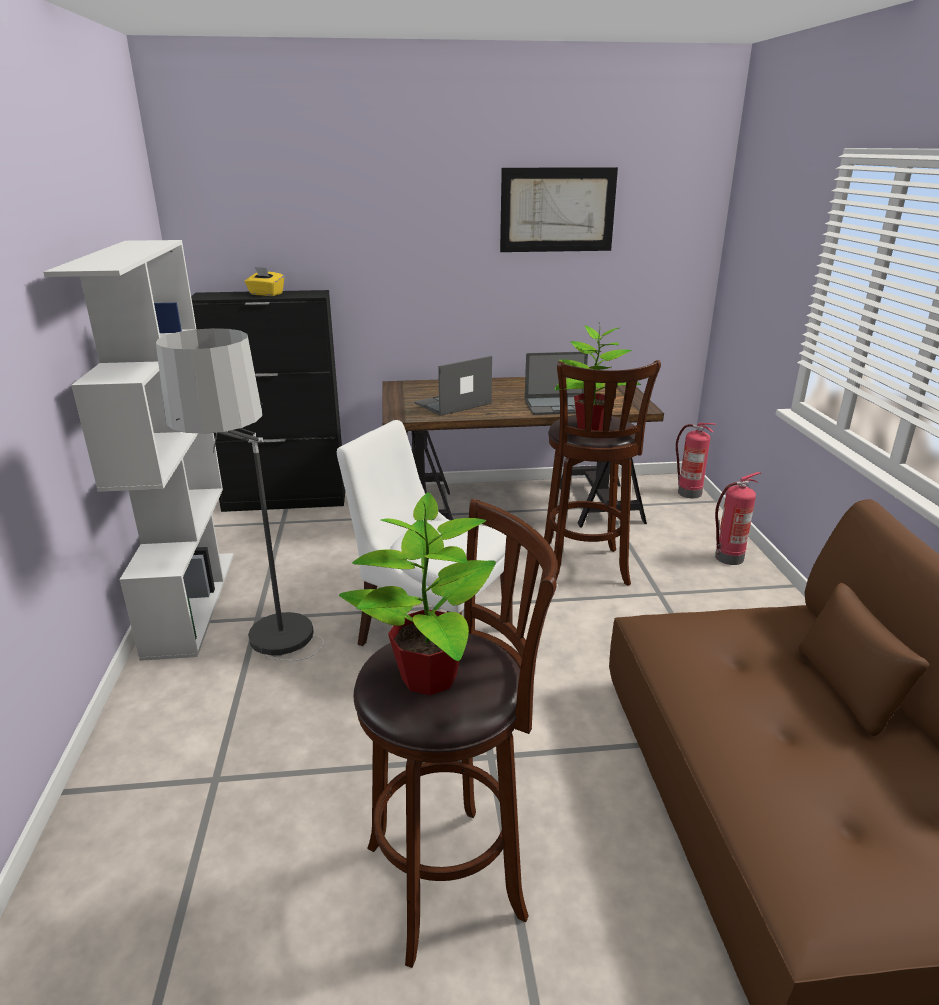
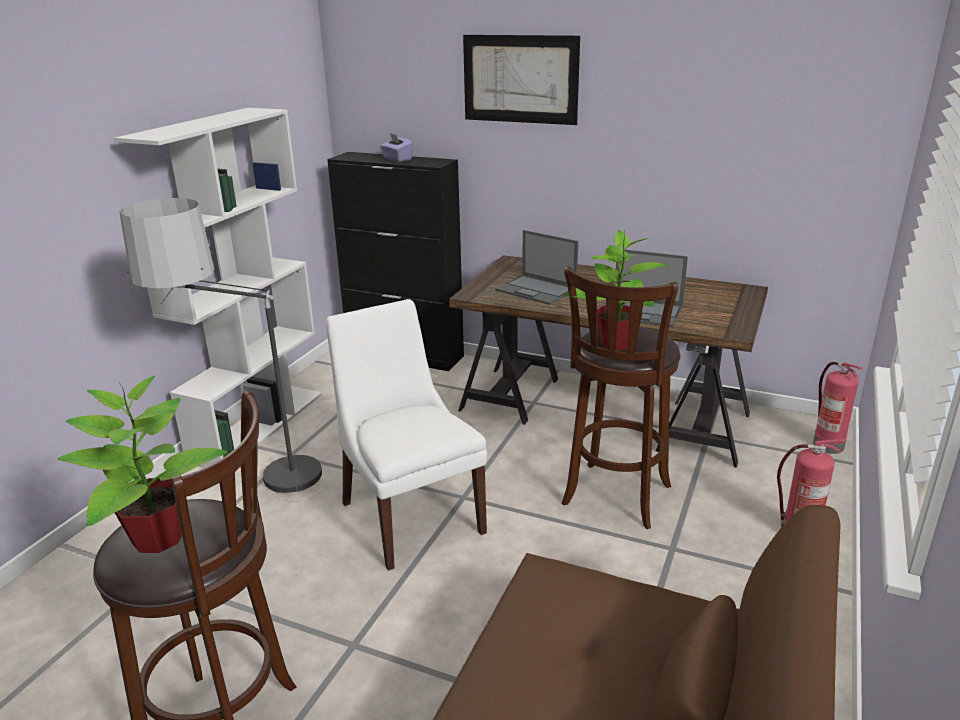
camera: 30 degrees right, 0 degrees up
yellow tissue box [245,267,284,296] -> purple tissue box [380,133,414,162]
laptop [414,356,492,416] -> laptop turned 135 degrees counterclockwise [495,230,579,305]
picture [500,167,618,252] -> picture moved to [463,35,580,125]

